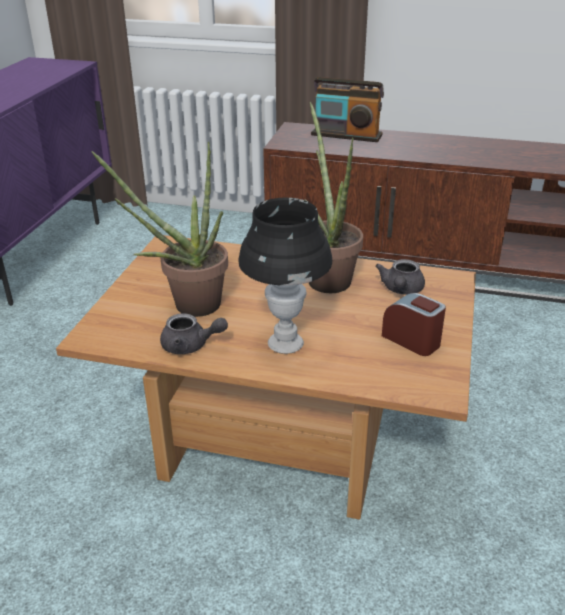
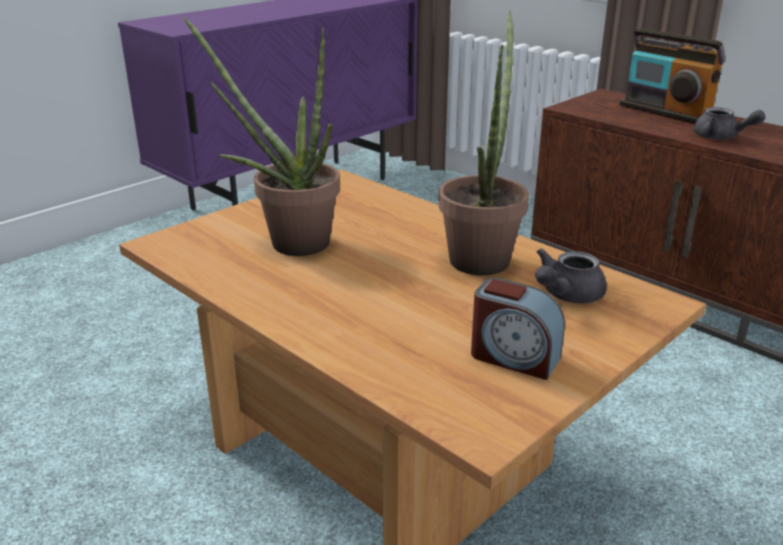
camera: 30 degrees right, 5 degrees down
grey teapot [160,313,228,354] -> grey teapot moved to [693,107,765,140]
black table lamp [238,198,332,354] -> none
alarm clock [382,293,446,356] -> alarm clock turned 135 degrees clockwise [471,278,565,380]

